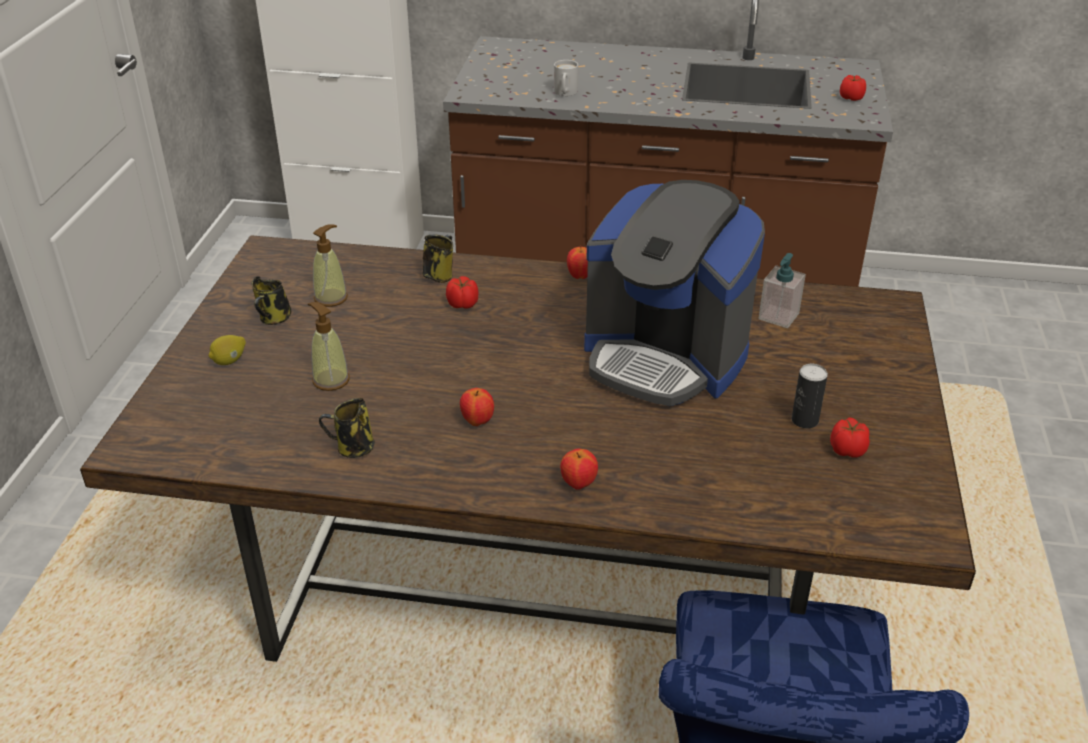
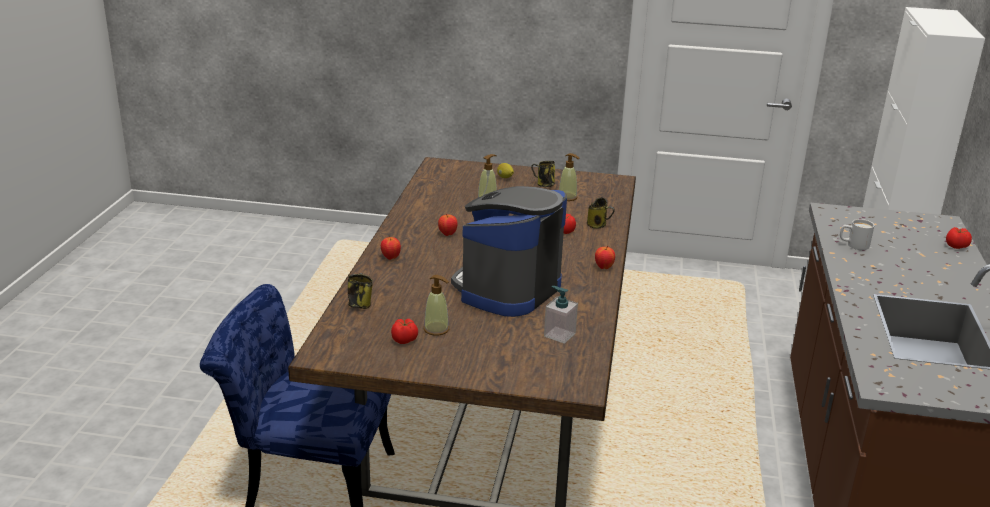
camera: 90 degrees right, 10 degrees down
mug [319,398,375,458] -> mug moved to [348,273,373,309]
can [791,364,828,428] -> soap dispenser [424,275,449,336]
tomato [840,75,866,101] -> tomato moved to [946,227,972,249]

